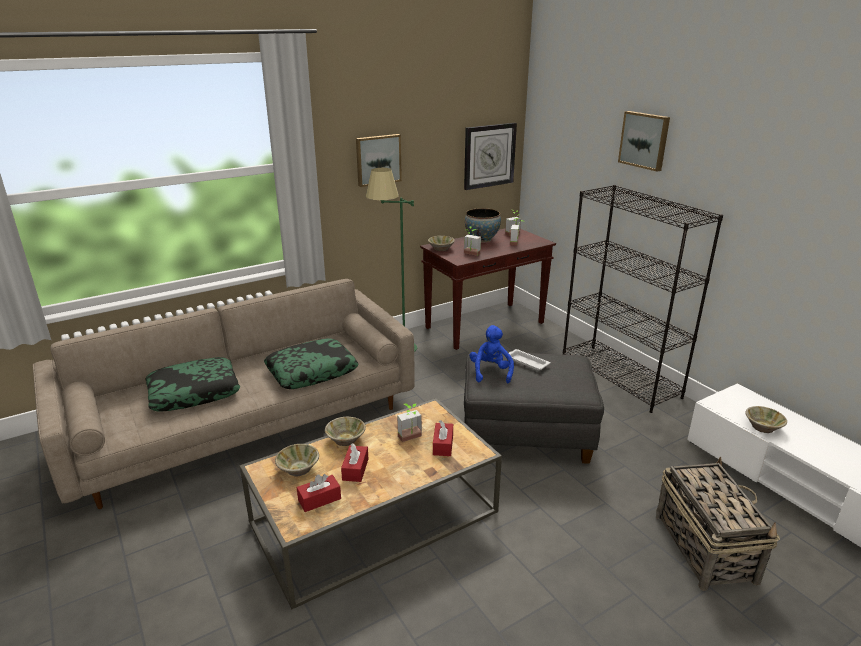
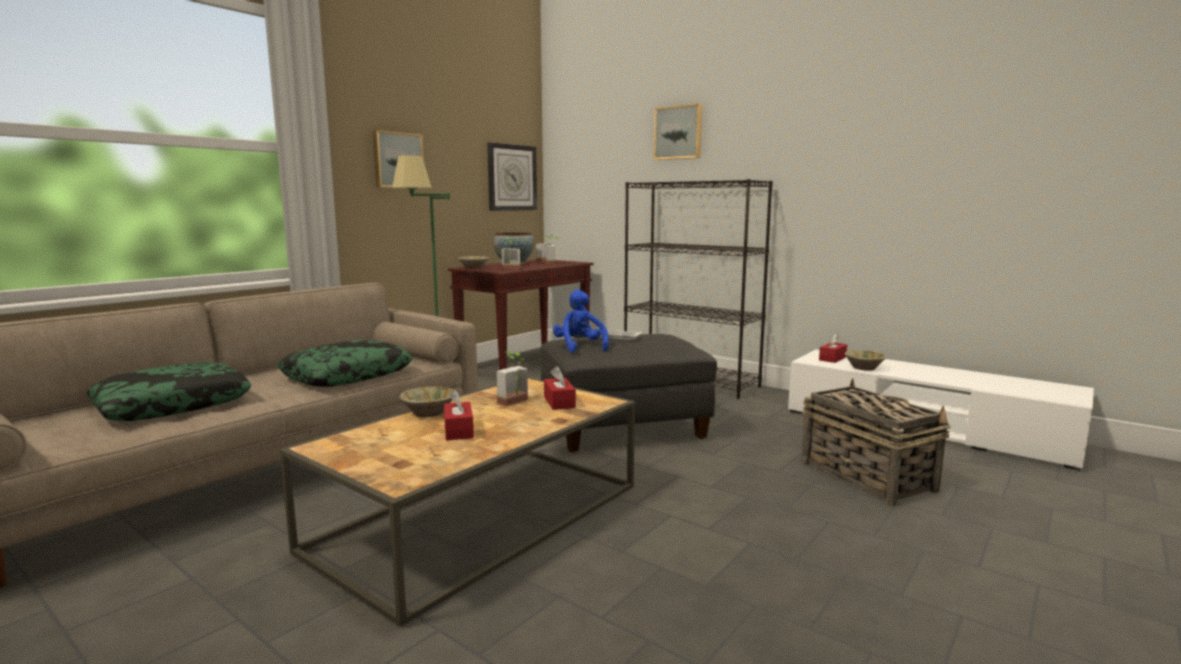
camera: 20 degrees left, 15 degrees down
beige bowl [275,444,319,476] -> none
red tissue box [297,474,341,512] -> red tissue box moved to [819,333,847,363]

